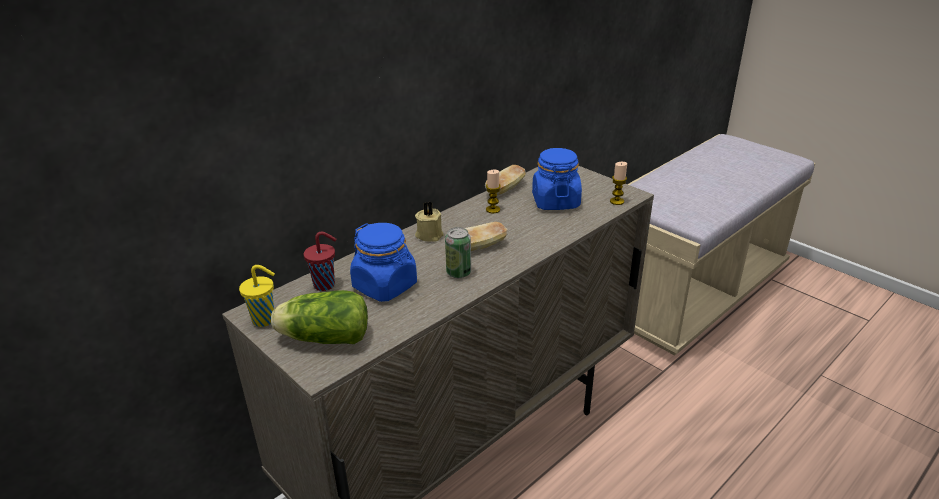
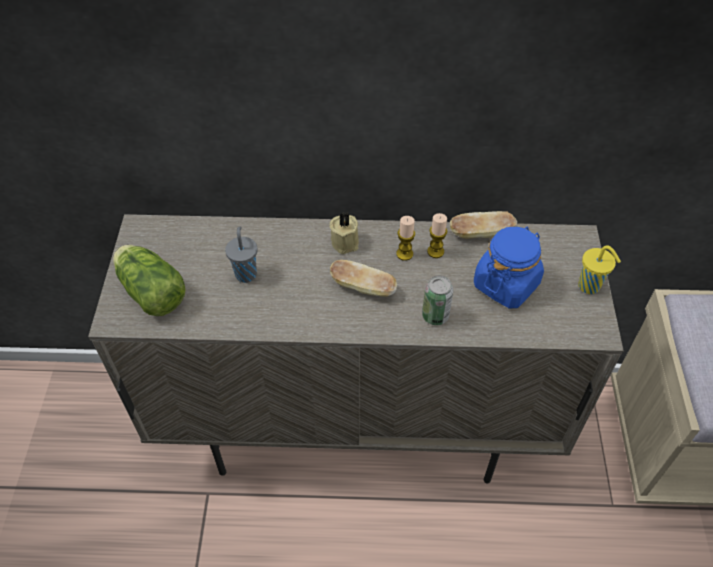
camera: 45 degrees right, 20 degrees up
yellow cup [239,265,275,327] -> yellow cup moved to [578,245,621,294]
red cup [304,232,337,291] -> none
blue jar [350,223,417,302] -> grey cup [225,227,258,283]
can [445,227,471,278] -> can moved to [422,276,454,325]
candle [610,162,627,205] -> candle moved to [396,216,415,261]

